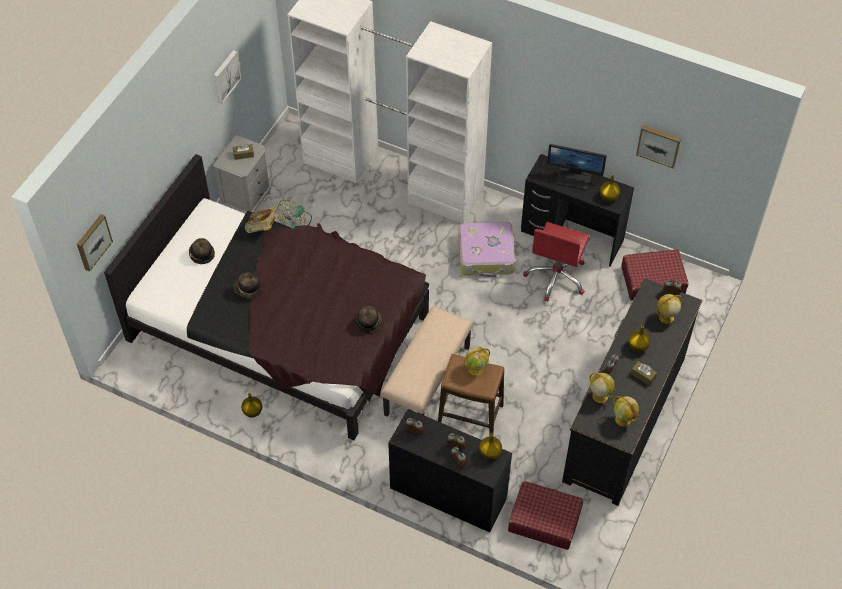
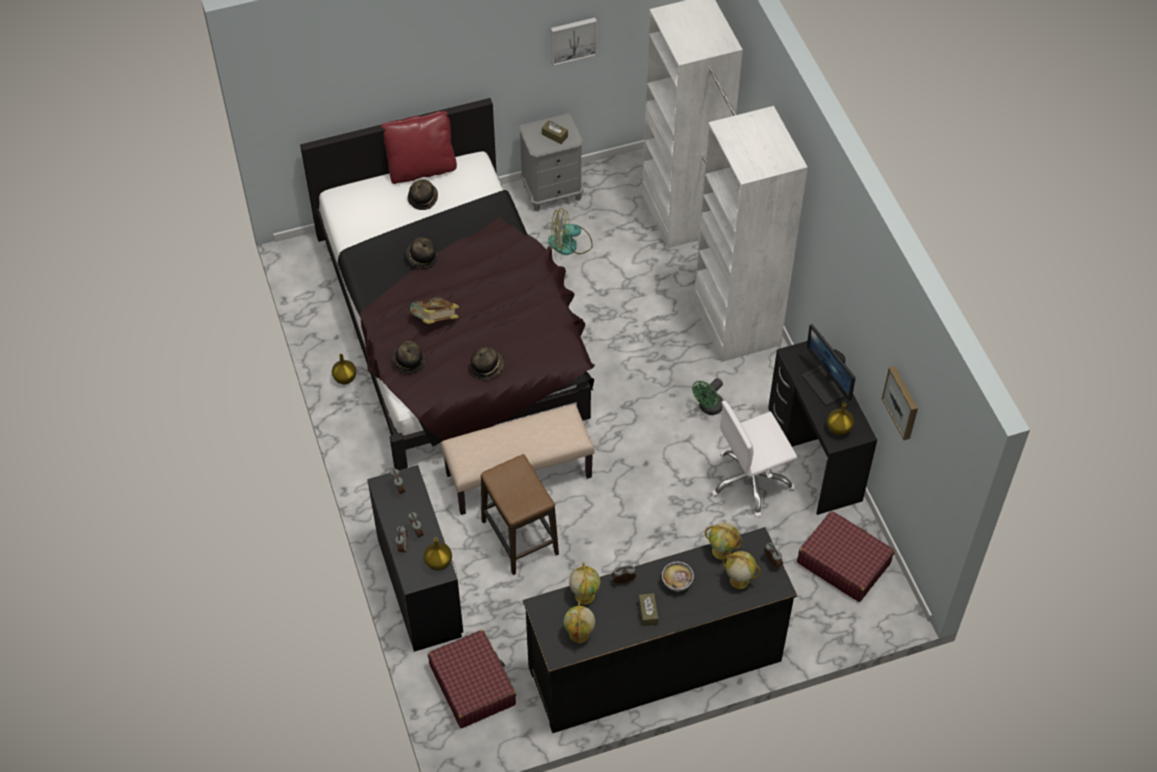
camera: 45 degrees right, 0 degrees up
picture [77,214,113,272] -> none
book [245,207,278,233] -> book moved to [409,297,459,324]
suitcase [458,222,515,277] -> green fan [692,378,723,415]
globe [463,346,490,376] -> globe moved to [705,522,743,560]
red office chair [523,222,590,302] -> white office chair [712,401,798,517]
yellow vase [628,325,651,352] -> bowl [662,562,694,591]
none -> red pillow [381,111,457,184]
none -> hat [393,341,425,374]

